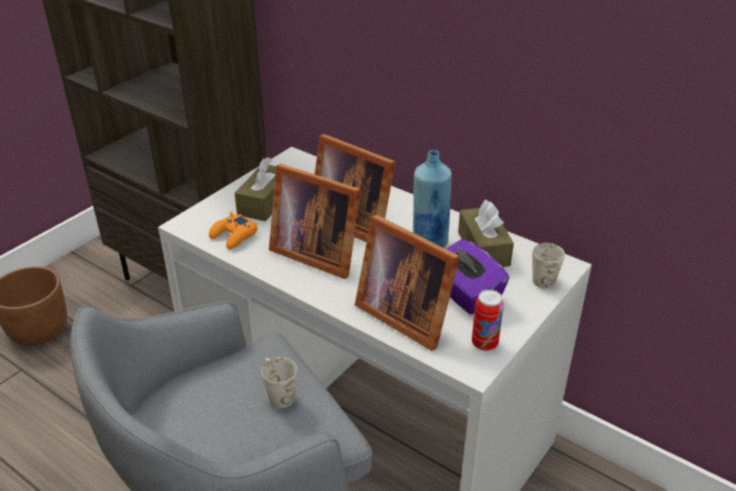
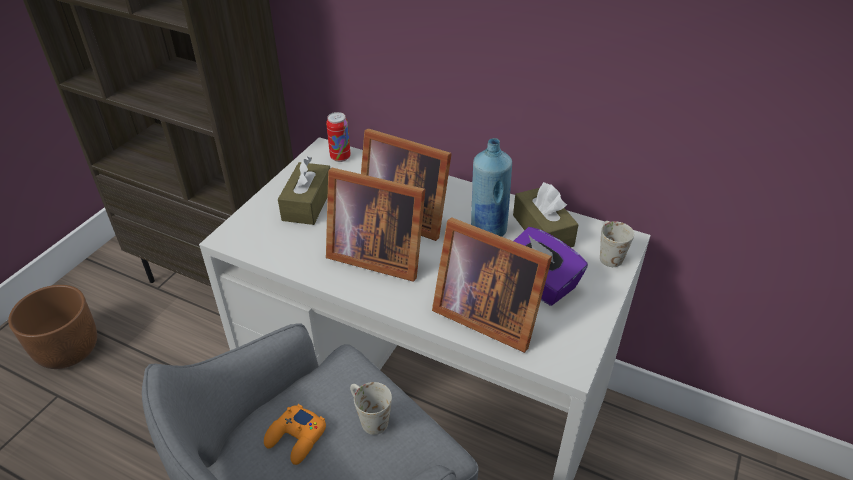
camera: 10 degrees left, 5 degrees up
orange game controller [209,212,258,249] -> orange game controller moved to [264,404,326,465]
can [472,289,504,351] -> can moved to [326,112,351,162]

